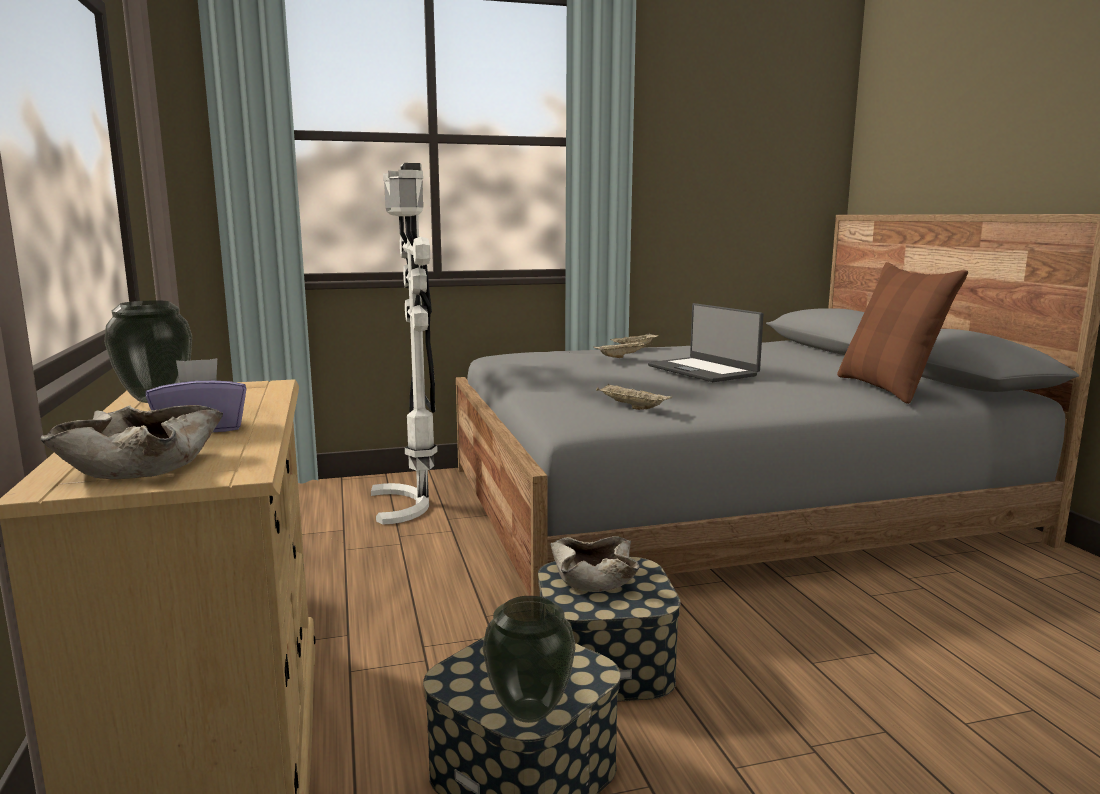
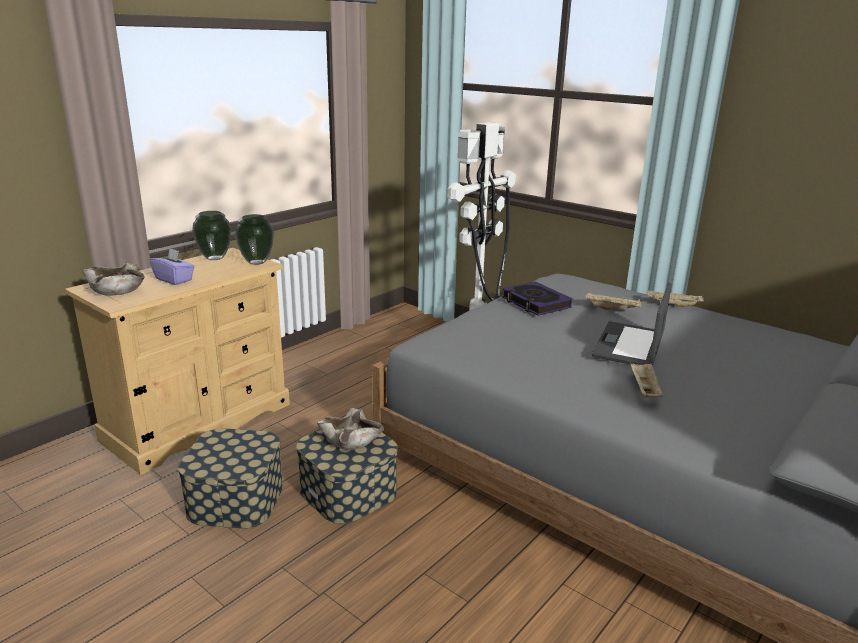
camera: 55 degrees right, 10 degrees up
vase [483,596,576,723] -> vase moved to [235,214,274,265]
beige tray [596,384,673,410] -> beige tray moved to [631,363,663,398]
brown pillow [837,262,968,404] -> none
none -> book [502,282,572,316]

